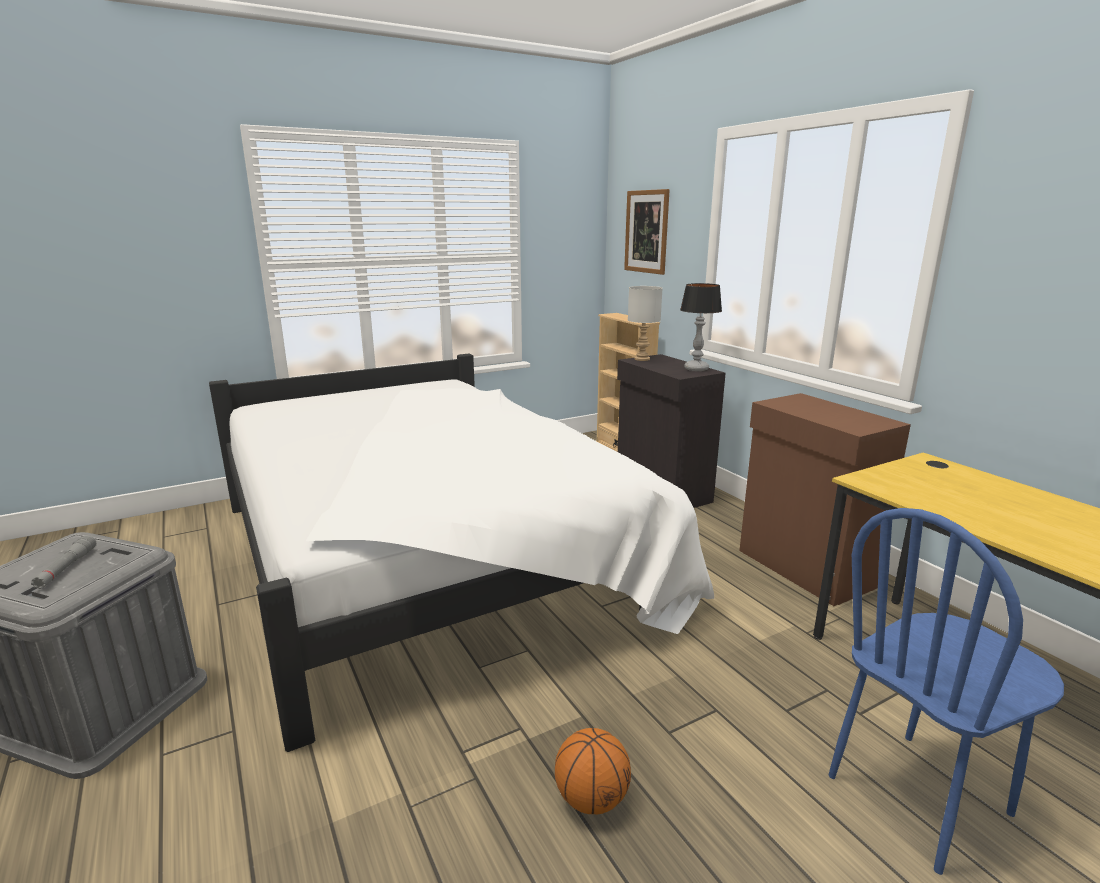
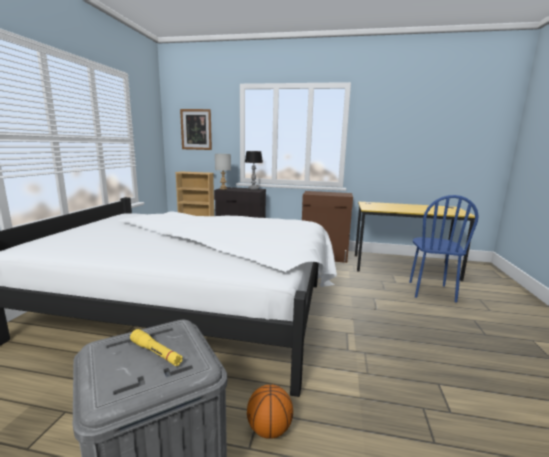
camera: 50 degrees left, 5 degrees down
grey flashlight [31,535,96,589] -> yellow flashlight [130,329,183,366]
basketball [555,728,631,815] -> basketball moved to [247,385,293,439]

